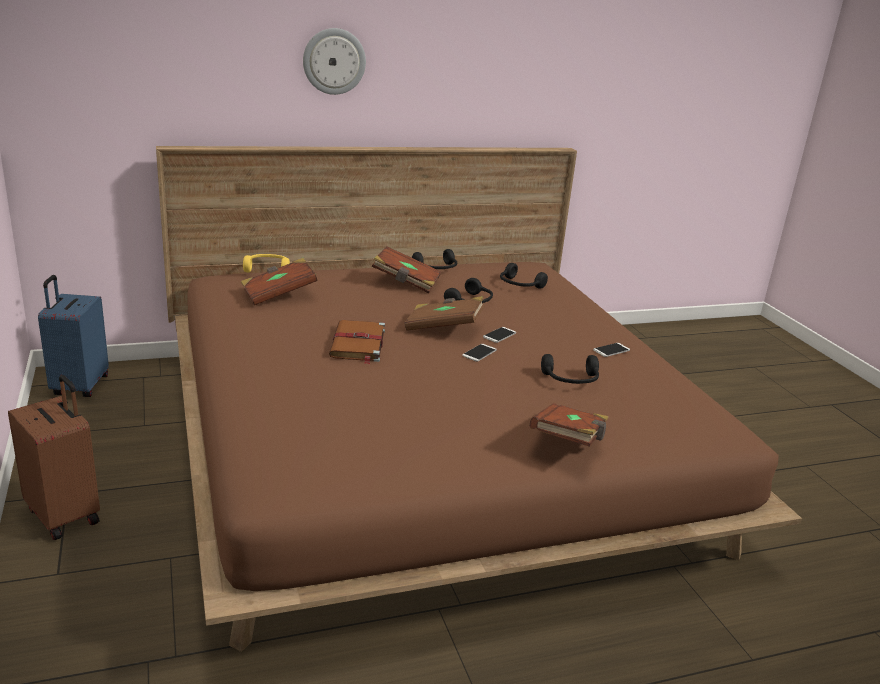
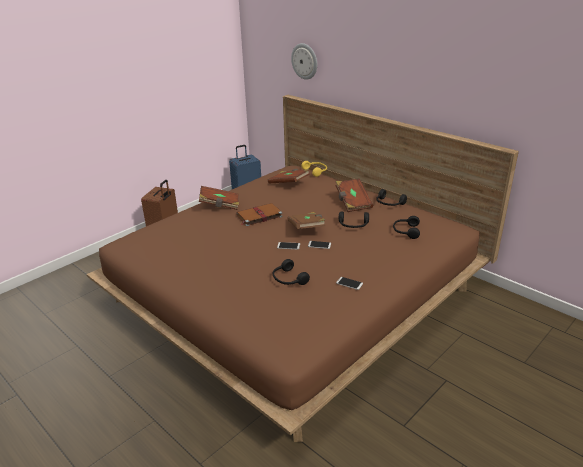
camera: 65 degrees right, 5 degrees up
wall clock [303,28,366,95] -> wall clock moved to [291,43,317,80]
brown book [530,403,609,447] -> brown book moved to [199,186,239,210]

